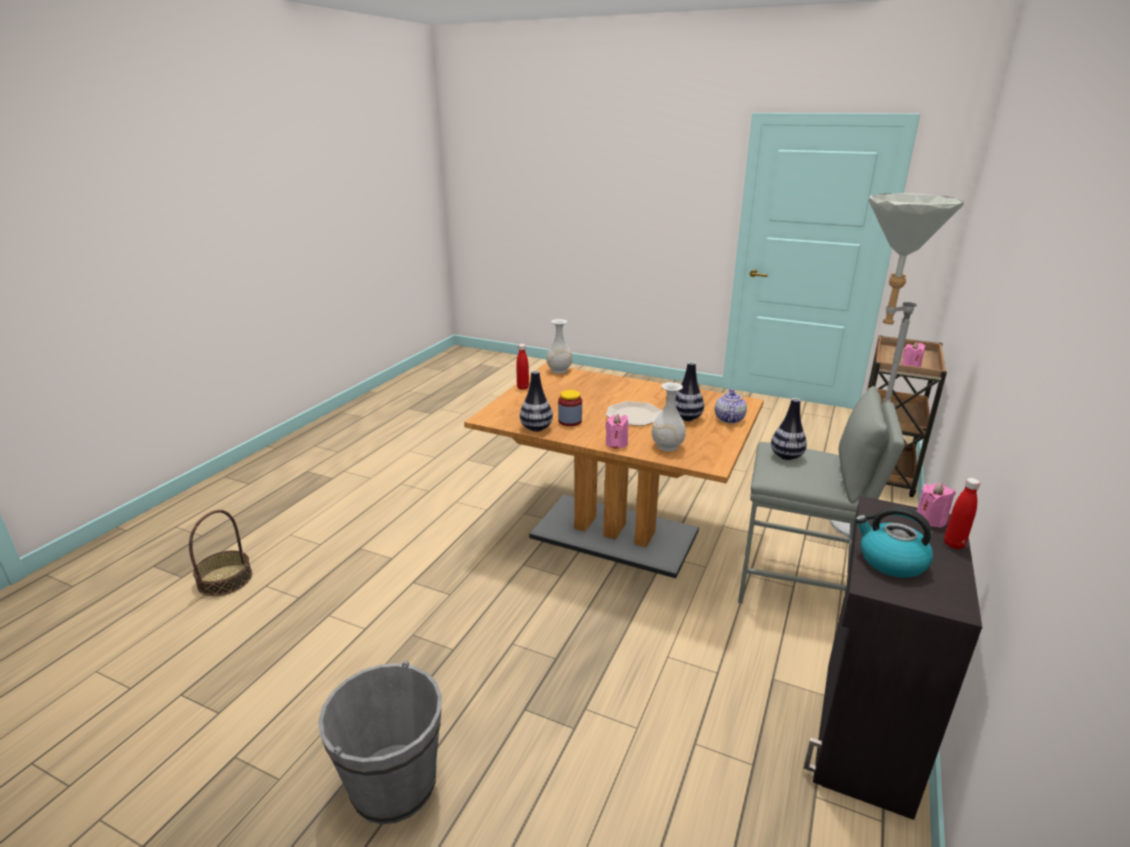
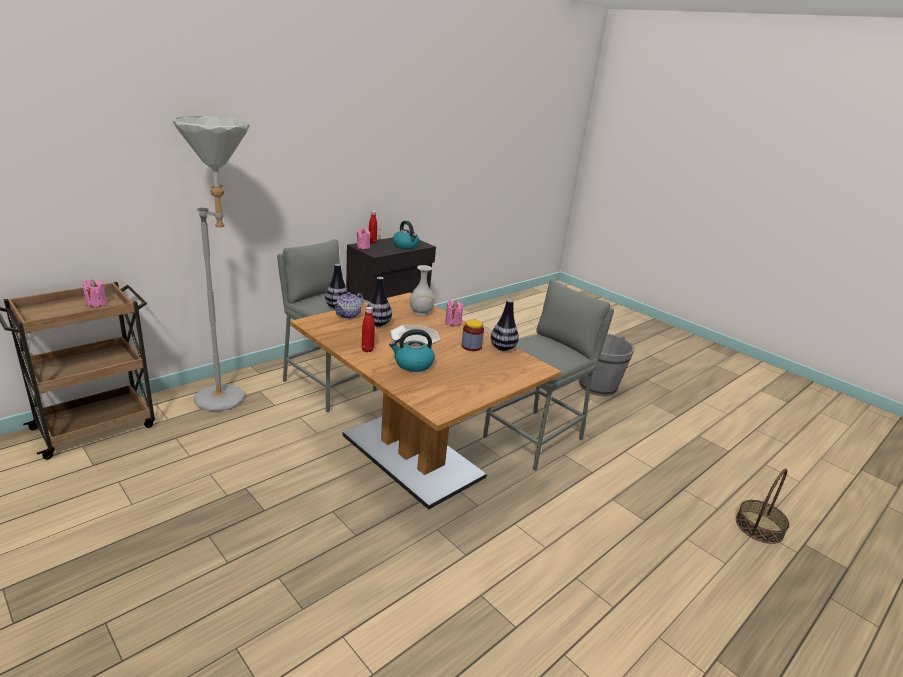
camera: 160 degrees left, 0 degrees up
red bottle [516,344,529,390] -> red bottle moved to [362,307,375,352]
white vase [546,319,572,374] -> none
none -> kettle [389,329,435,372]
none -> grey stool [483,279,614,471]

